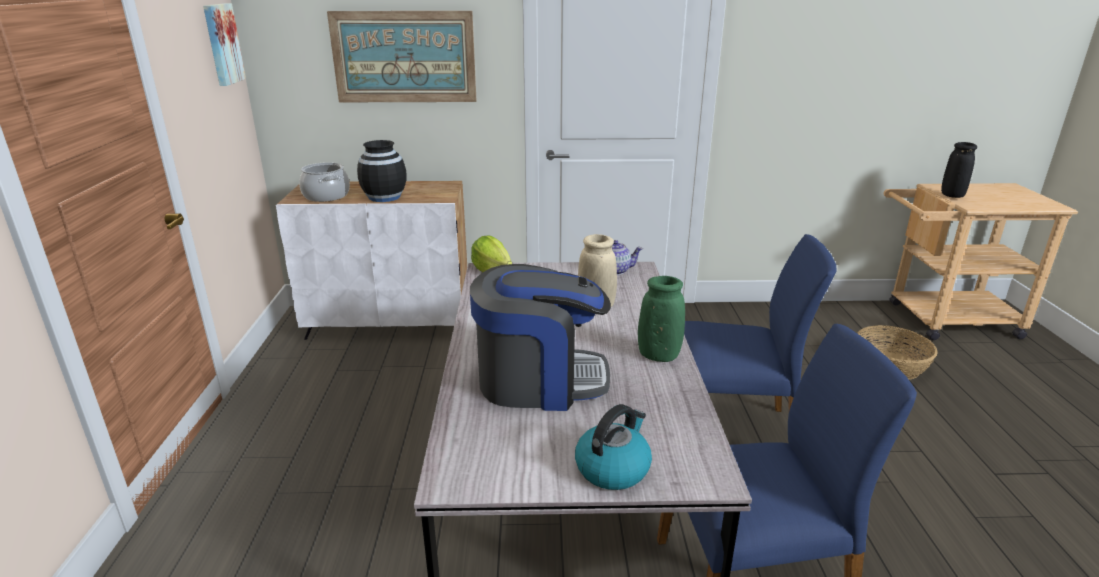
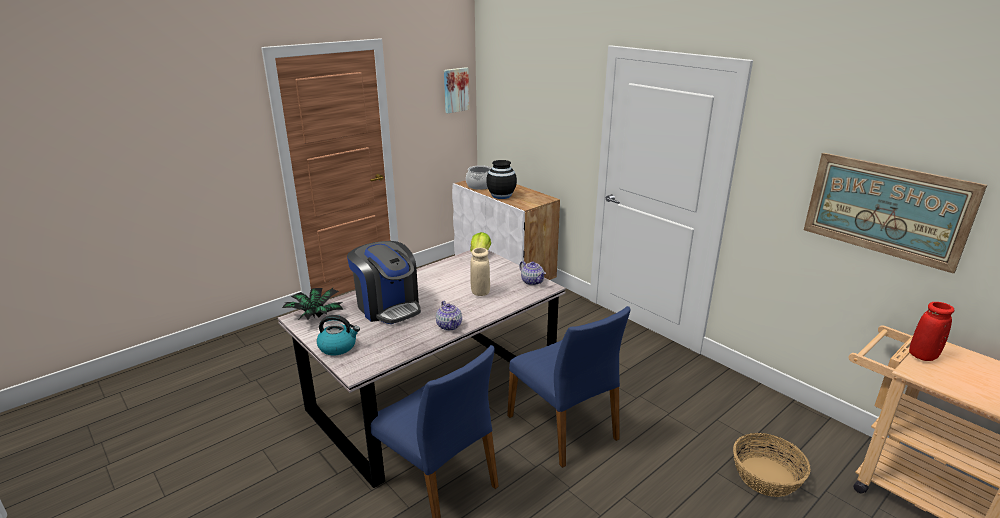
camera: 50 degrees right, 0 degrees up
picture [327,11,477,102] -> picture moved to [804,153,987,274]
green vase [638,276,685,362] -> teapot [436,301,462,331]
black vase [941,142,977,198] -> red vase [909,302,955,361]
none -> potted plant [282,288,344,320]

